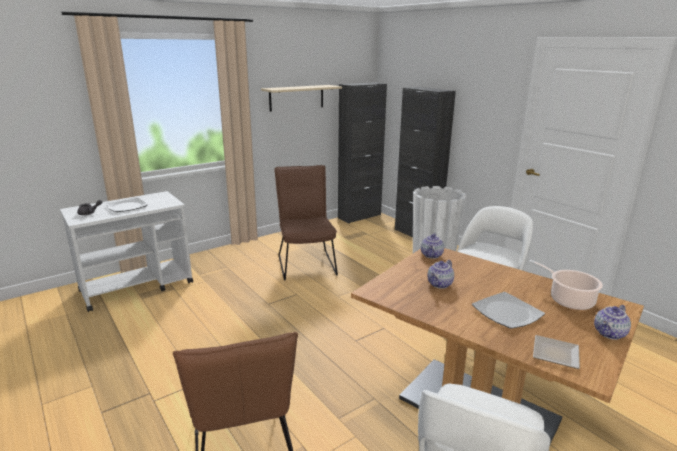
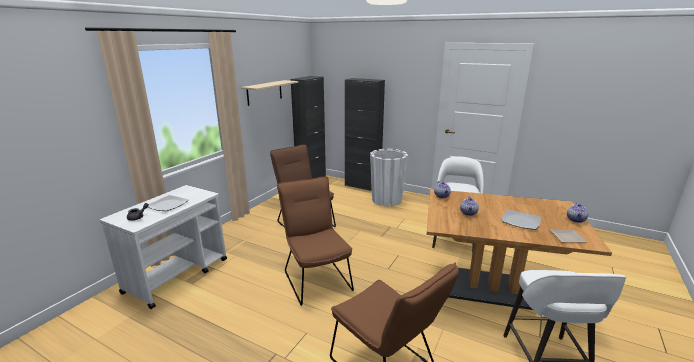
camera: 25 degrees left, 0 degrees up
cooking pot [528,260,603,310] -> none
none -> brown chair [277,177,354,306]

